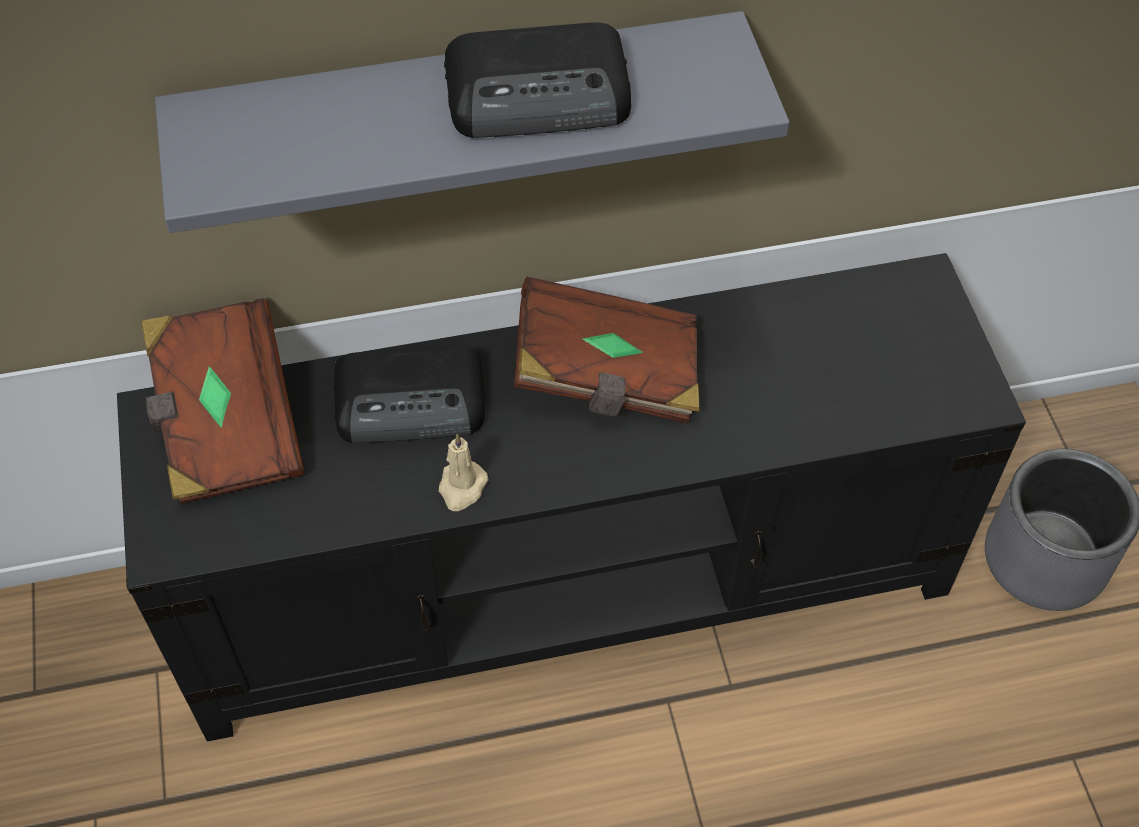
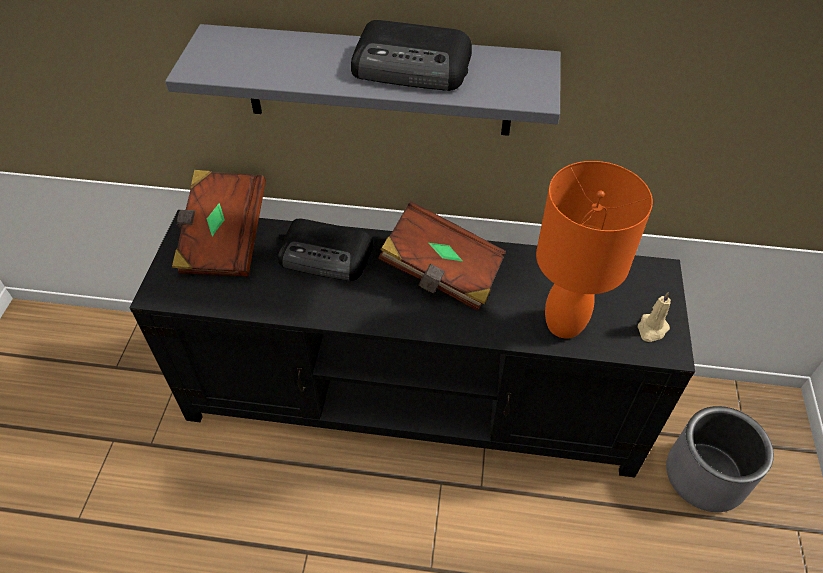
camera: 20 degrees right, 5 degrees down
beige candle [439,434,488,511] -> beige candle moved to [638,292,671,342]
none -> orange table lamp [536,161,653,339]

